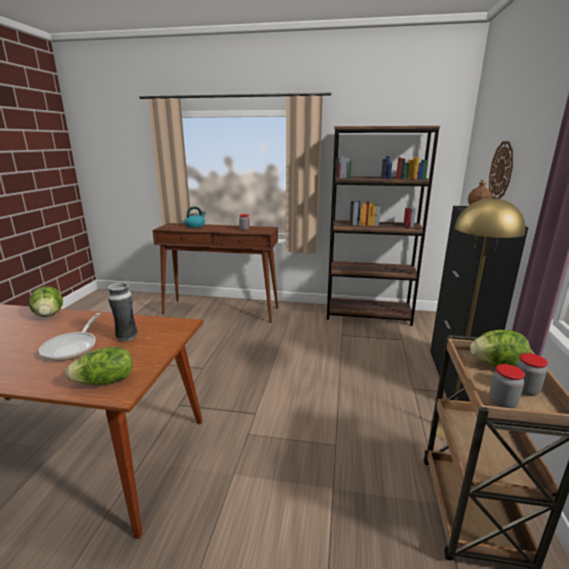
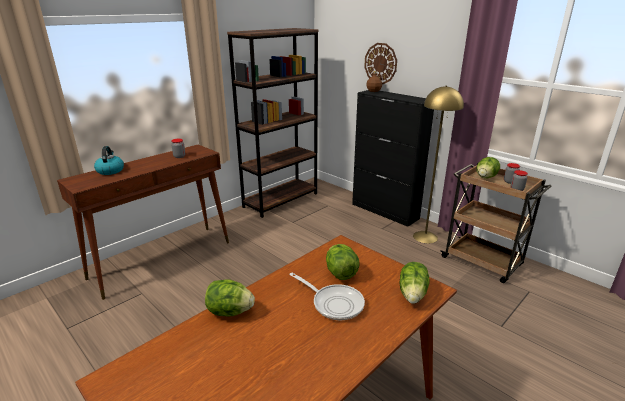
camera: 55 degrees left, 5 degrees up
vase [108,282,138,341] -> lettuce [326,244,360,280]

